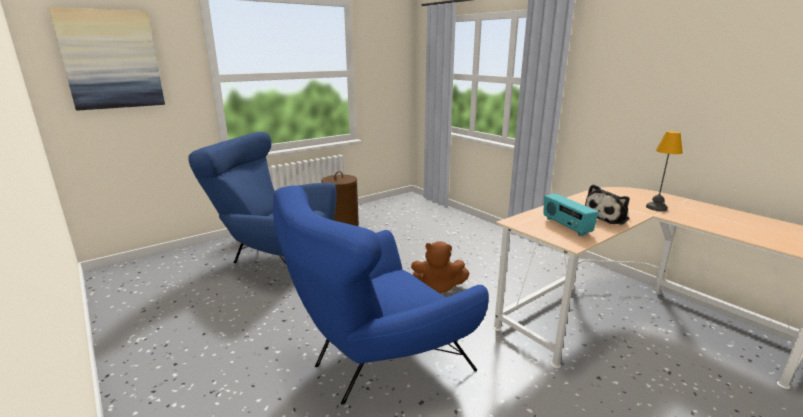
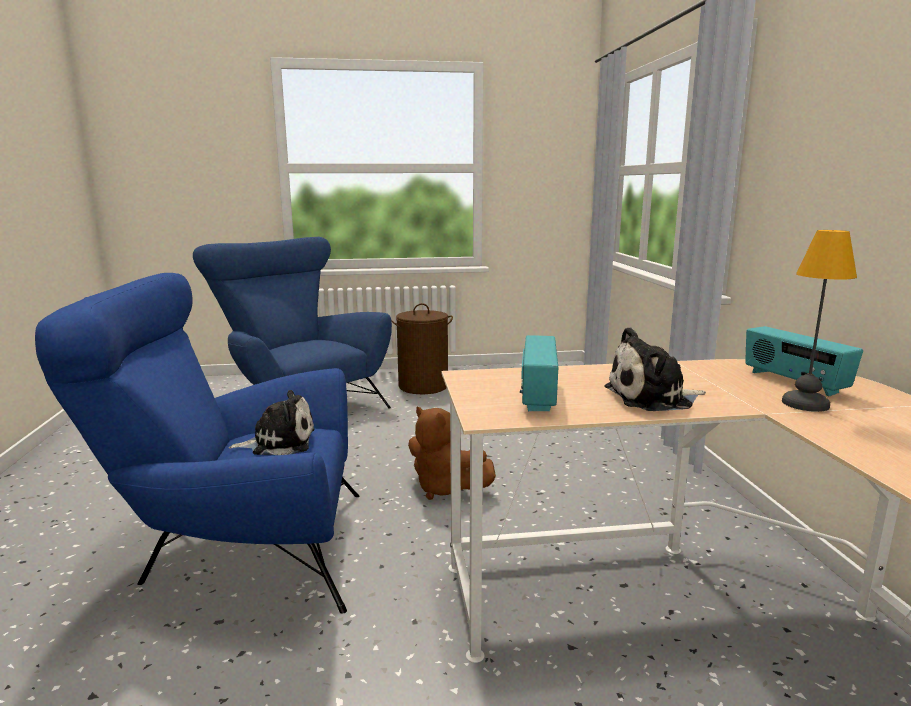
camera: 30 degrees right, 5 degrees down
picture [49,7,165,111] -> none
none -> plush toy [229,390,314,455]
none -> radio [745,326,863,396]

